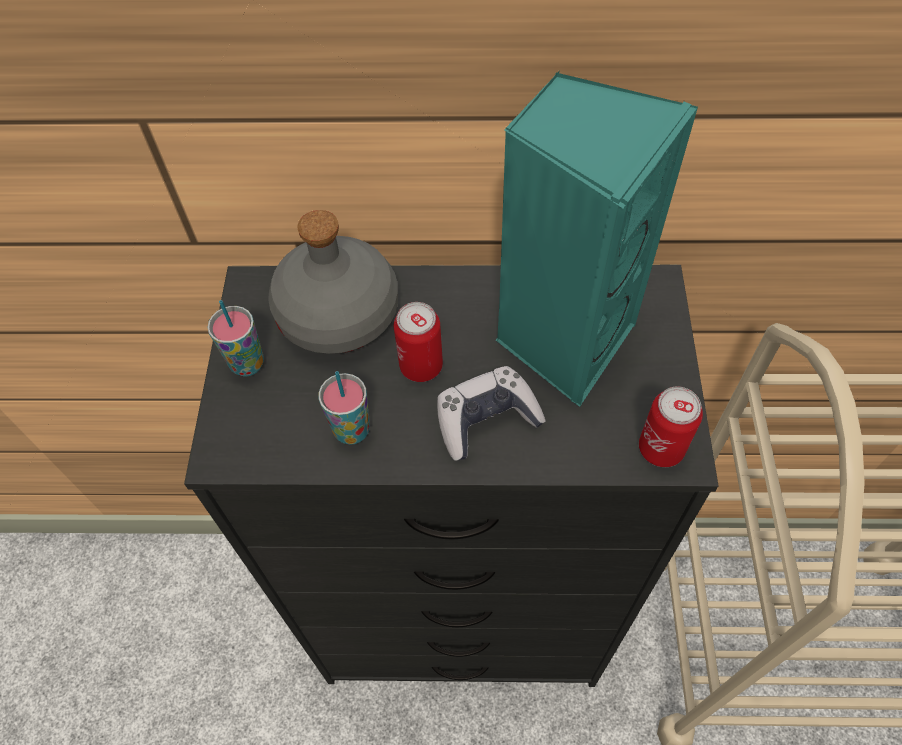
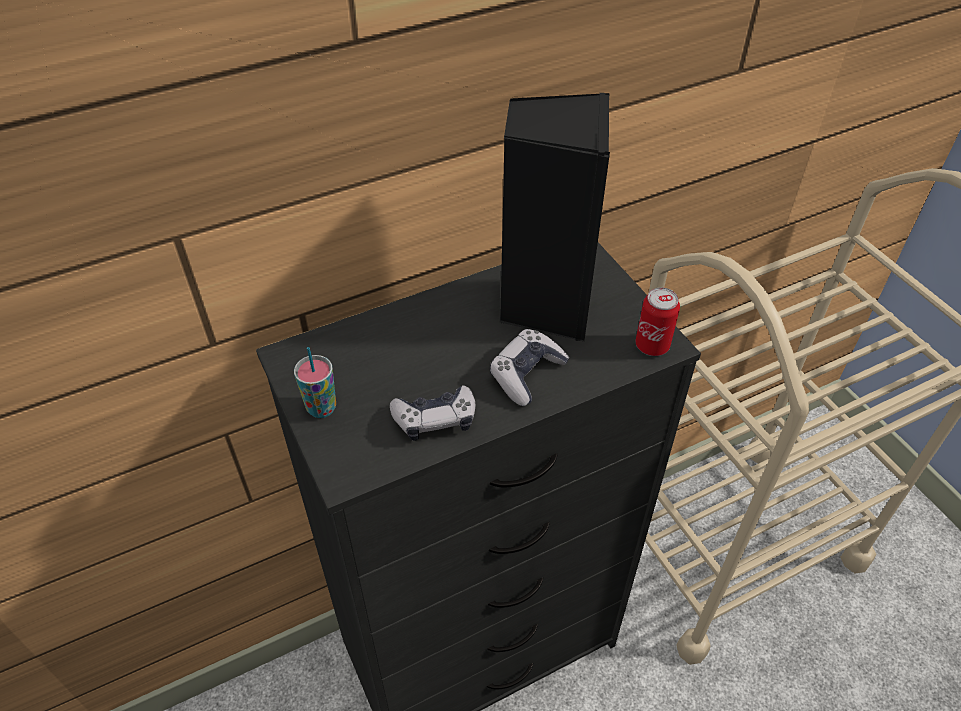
camera: 30 degrees left, 10 degrees down
grey bottle [268,210,398,354] -> none
cup [319,371,370,445] -> game controller [390,385,475,441]
can [394,302,443,382] -> none
turquoise speaker [496,71,698,407] -> black speaker [500,93,610,341]

